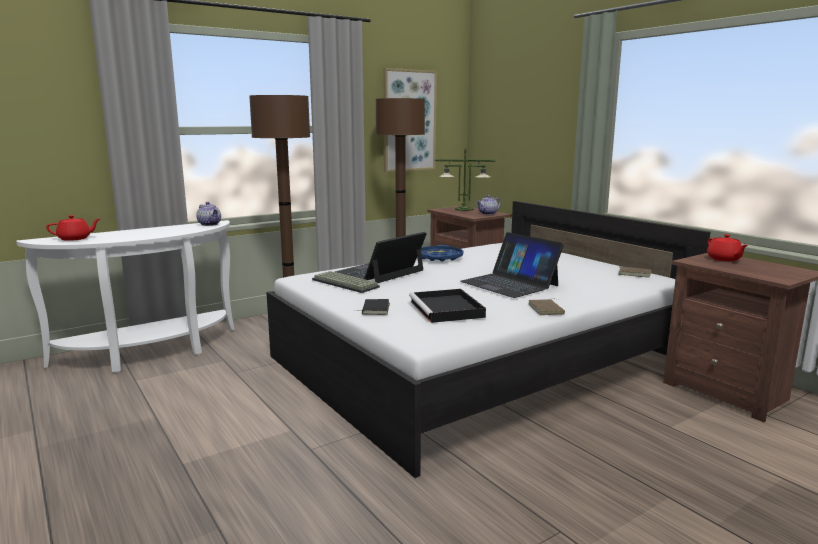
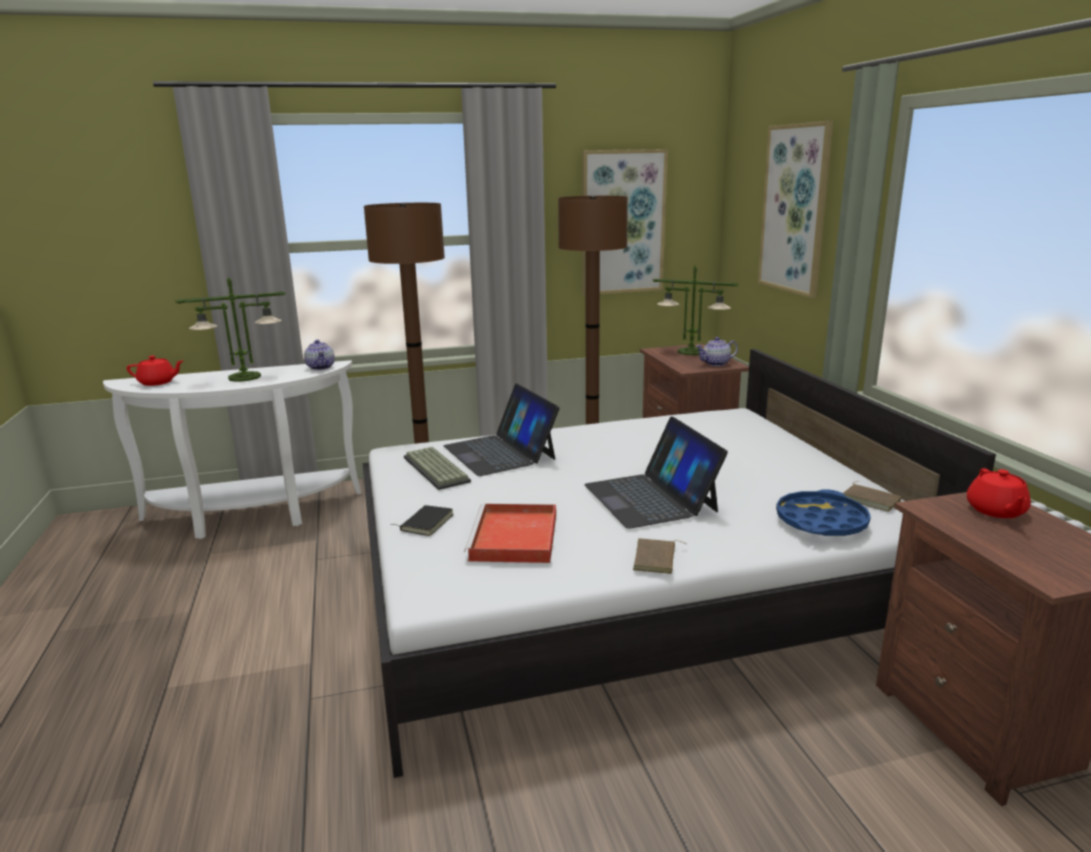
camera: 20 degrees right, 5 degrees up
laptop [335,232,427,283] -> laptop turned 90 degrees counterclockwise [444,384,560,476]
black tray [409,289,486,323] -> red tray [464,503,556,563]
blue tray [421,245,463,261] -> blue tray moved to [776,489,871,536]
none -> table lamp [176,278,286,382]
none -> picture [758,121,833,298]

